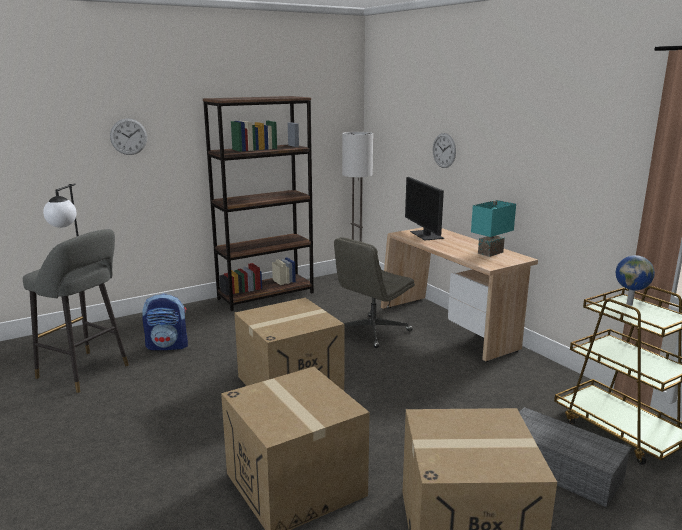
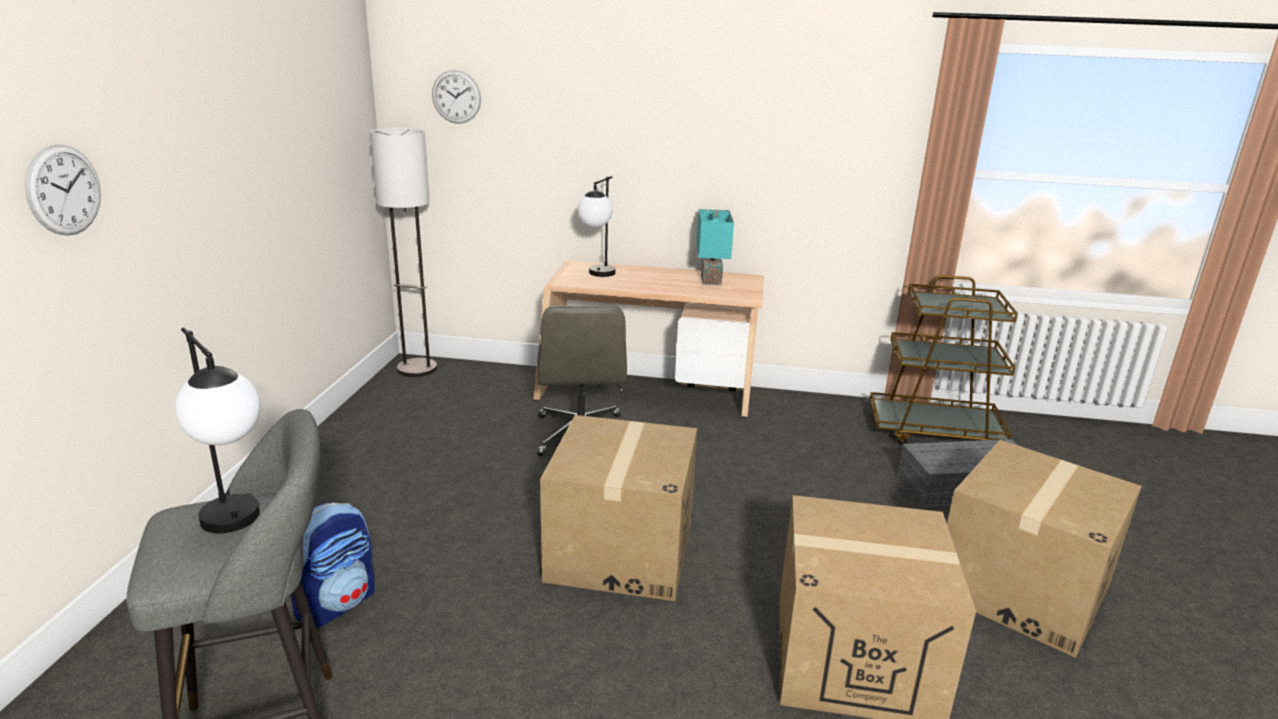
camera: 50 degrees left, 5 degrees up
brown bookcase [203,96,314,311] -> none
monitor [405,177,444,241] -> table lamp [577,176,616,277]
wall clock [433,133,456,168] -> wall clock moved to [432,70,481,124]
globe [616,255,655,306] -> none

